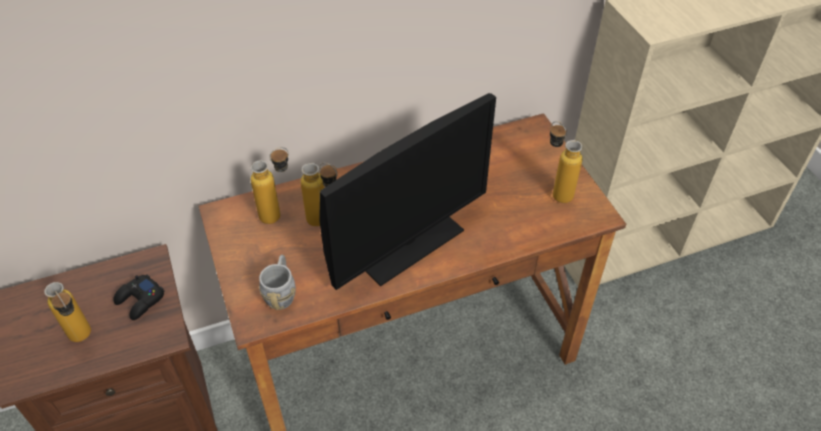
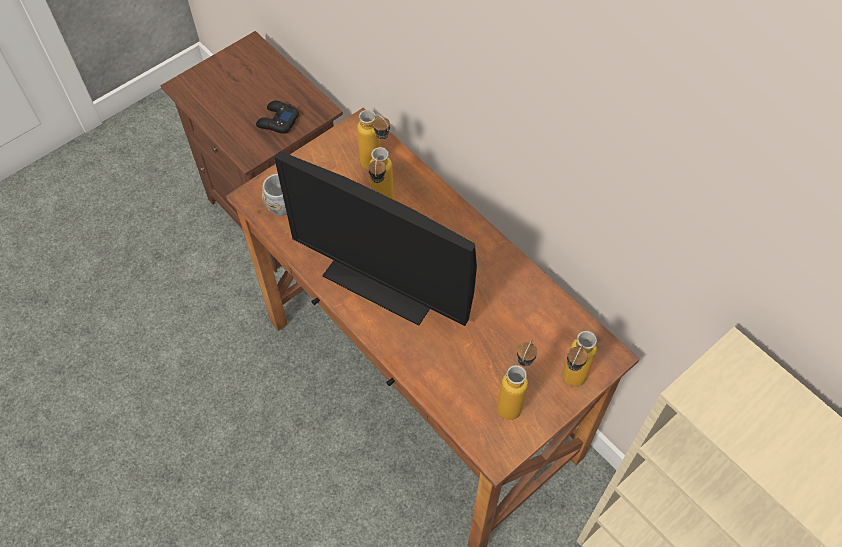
camera: 70 degrees right, 10 degrees up
bottle [44,282,91,342] -> bottle moved to [562,331,597,387]

